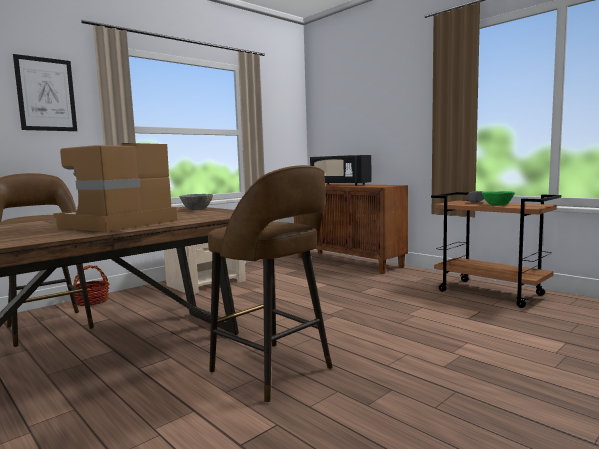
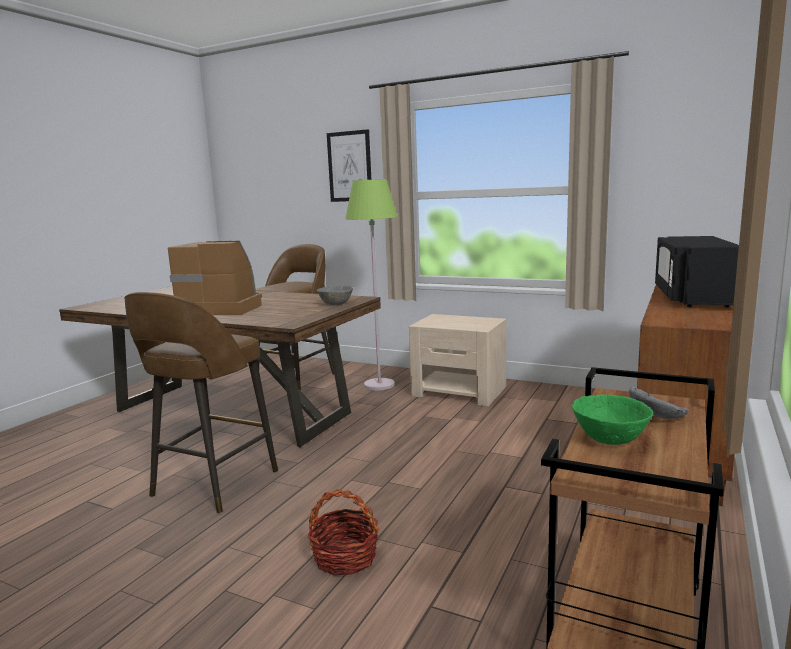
camera: 70 degrees right, 5 degrees up
basket [73,265,110,306] -> basket moved to [308,489,379,576]
none -> green floor lamp [345,179,398,390]

